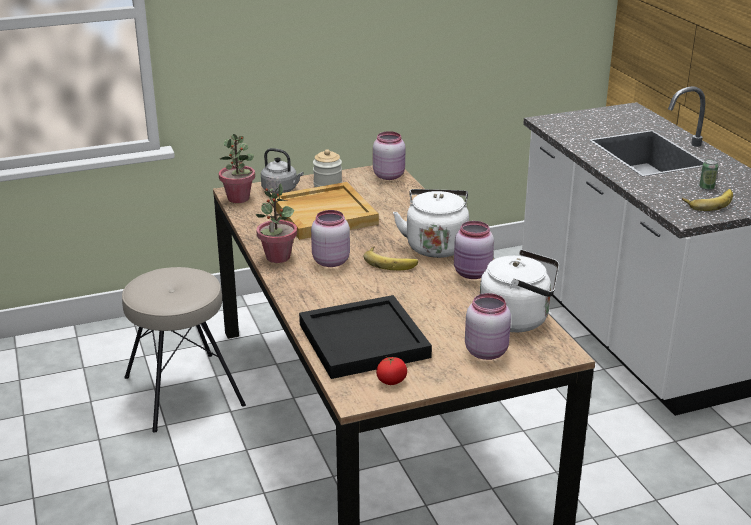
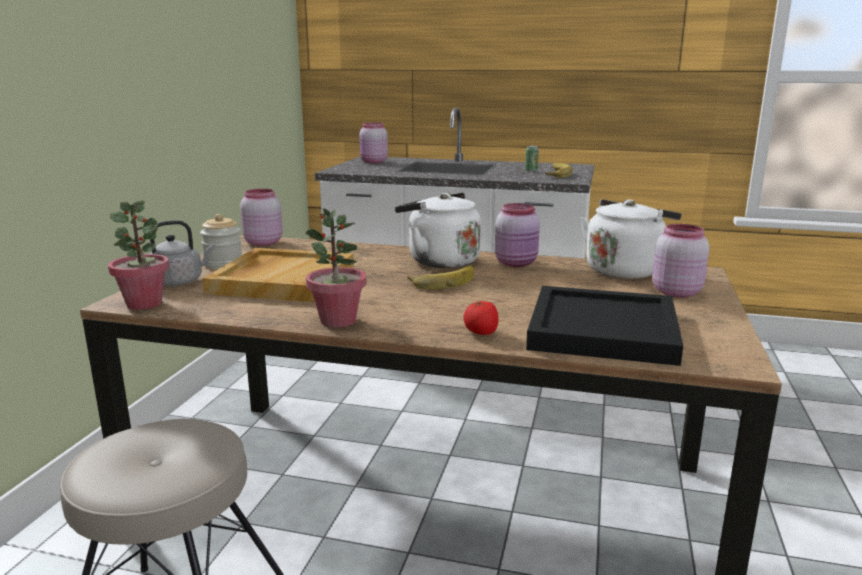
camera: 55 degrees left, 10 degrees down
pink jar [311,210,350,267] -> pink jar moved to [359,123,388,163]
tomato [376,356,407,385] -> tomato moved to [463,301,499,335]

